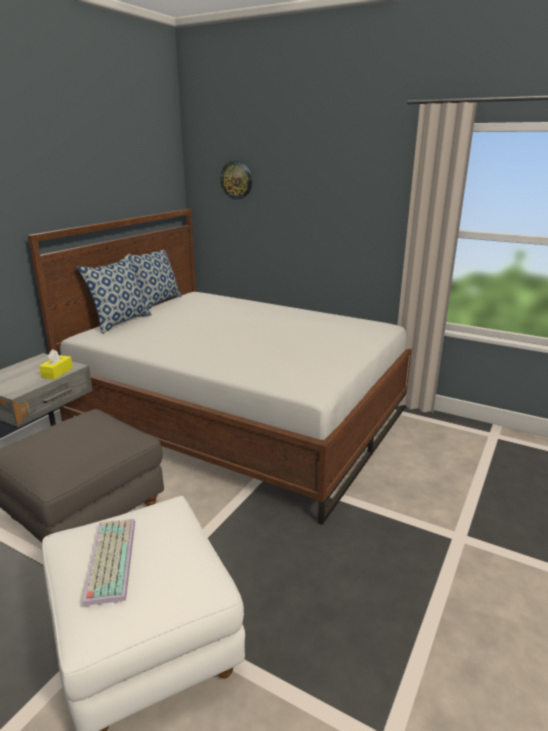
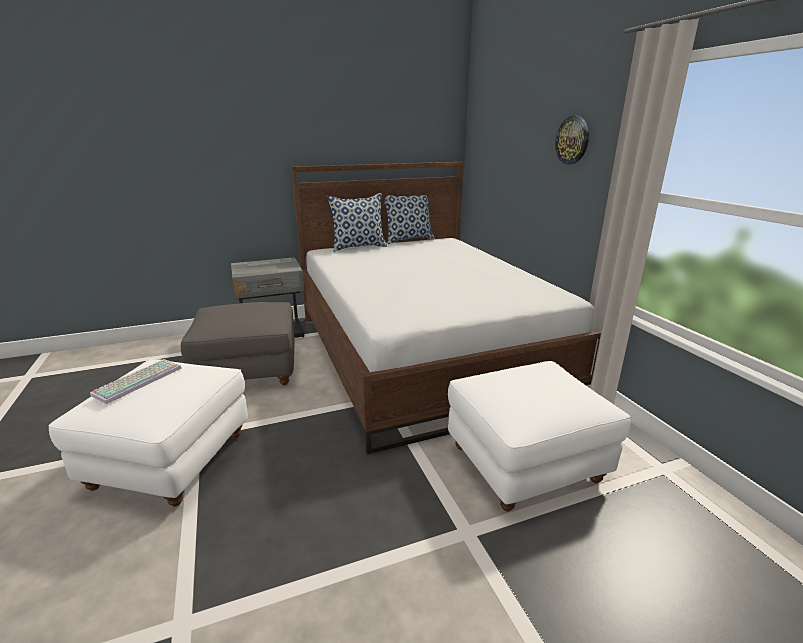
camera: 40 degrees right, 0 degrees up
yellow tissue box [39,349,73,380] -> none
wall clock [220,161,252,200] -> wall clock moved to [555,116,589,164]
none -> white ottoman [448,361,630,512]

